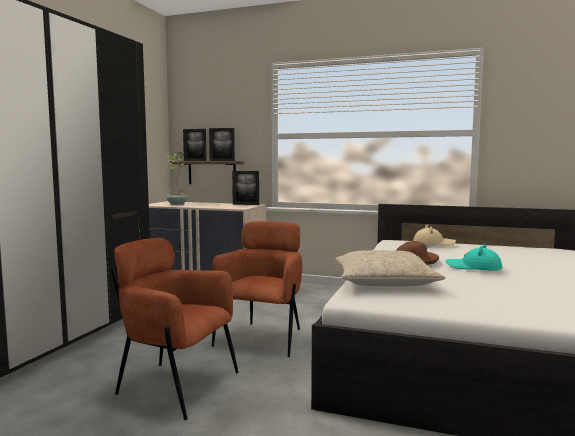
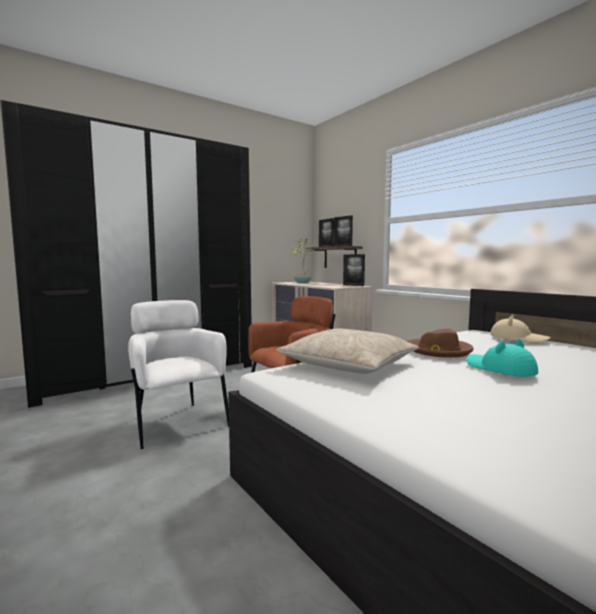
camera: 35 degrees right, 0 degrees up
brown armchair [110,238,239,420] -> white armchair [128,300,229,449]

